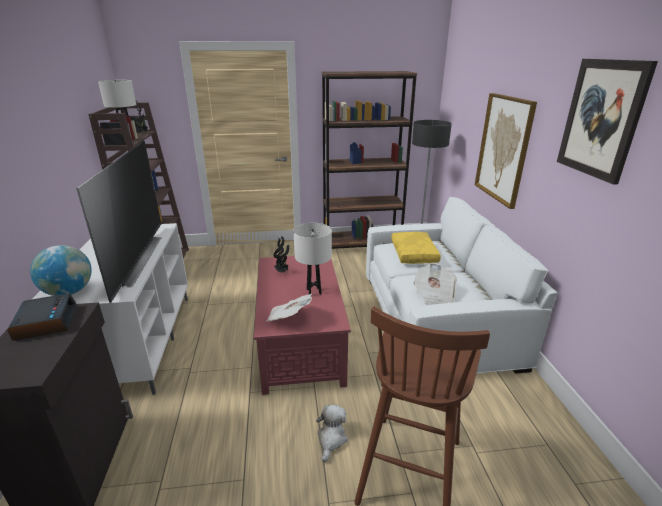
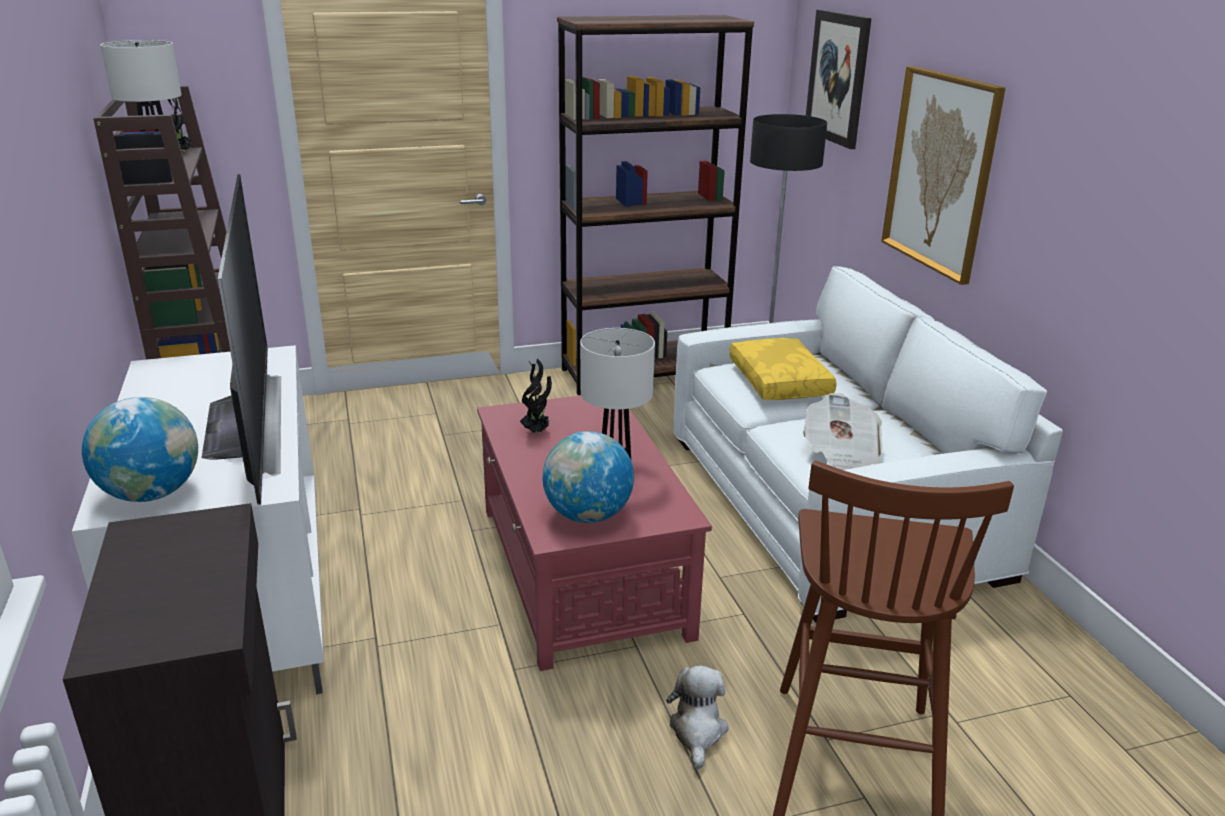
camera: 10 degrees left, 0 degrees up
alarm clock [7,293,77,341] -> none
newspaper [265,294,312,322] -> globe [542,431,634,523]
picture [557,59,658,185] -> picture moved to [806,10,872,149]

